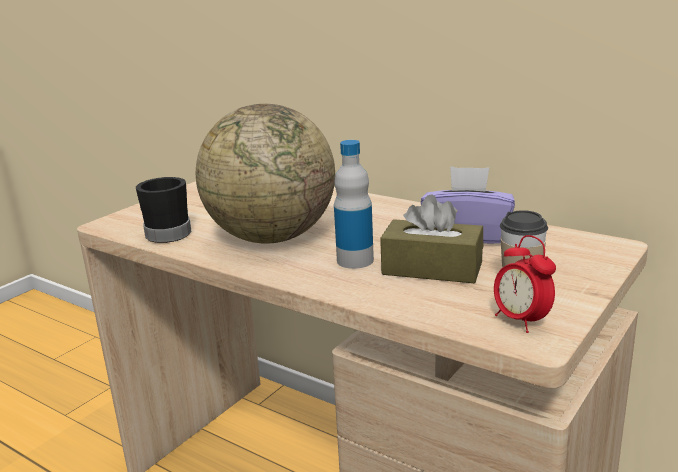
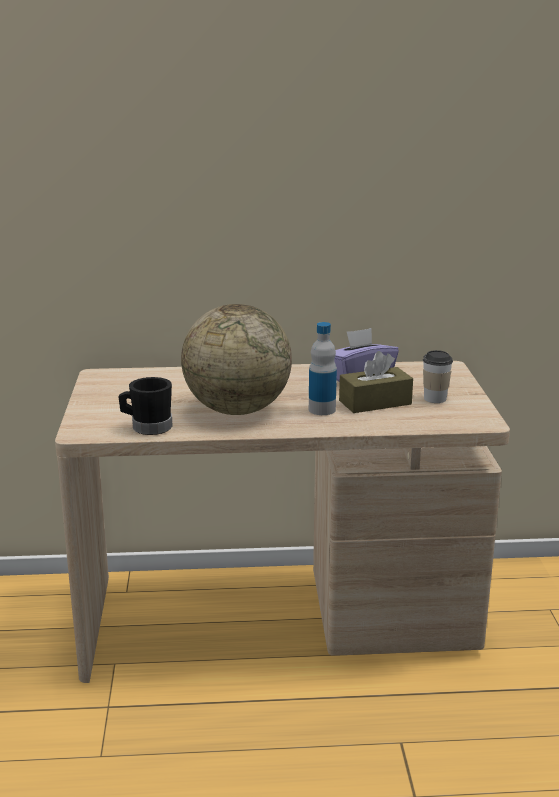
camera: 40 degrees left, 0 degrees up
alarm clock [494,235,556,333] -> none

